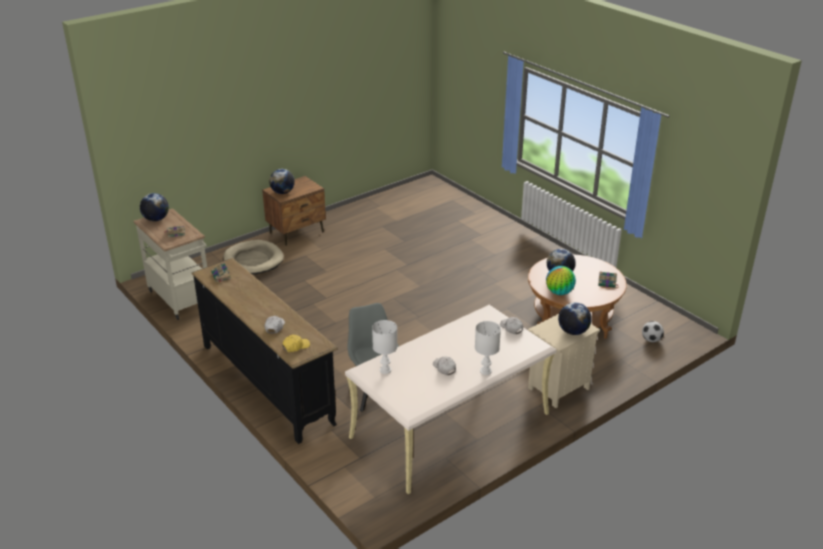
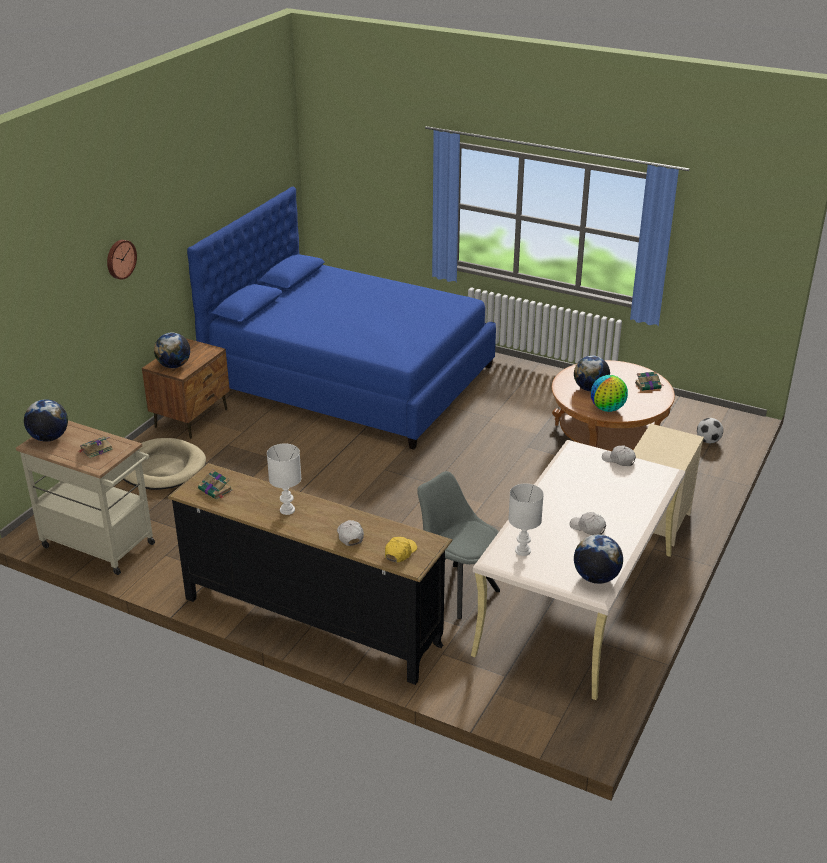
camera: 25 degrees left, 0 degrees up
white table lamp [475,321,501,375] -> white table lamp moved to [267,443,301,515]
globe [558,302,592,335] -> globe moved to [574,535,623,584]
none -> wall clock [107,240,137,280]
none -> blue bed [187,187,496,449]

